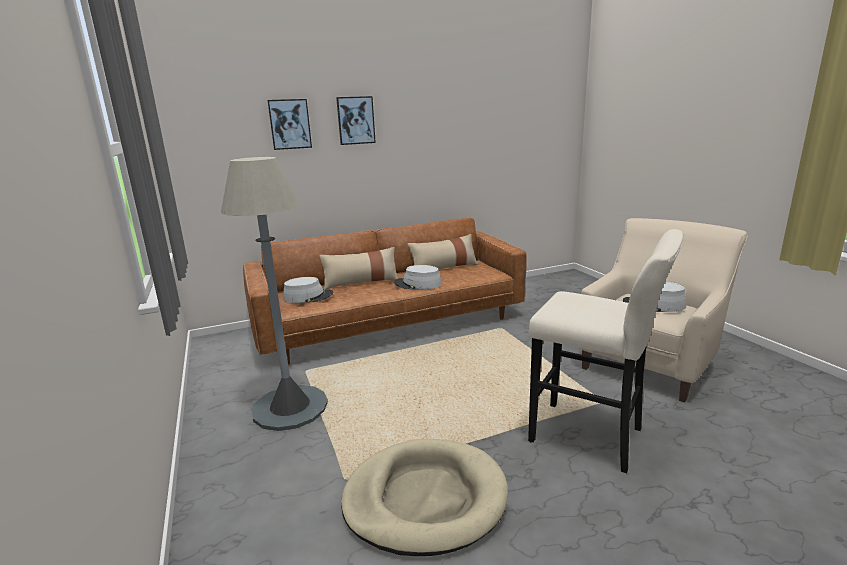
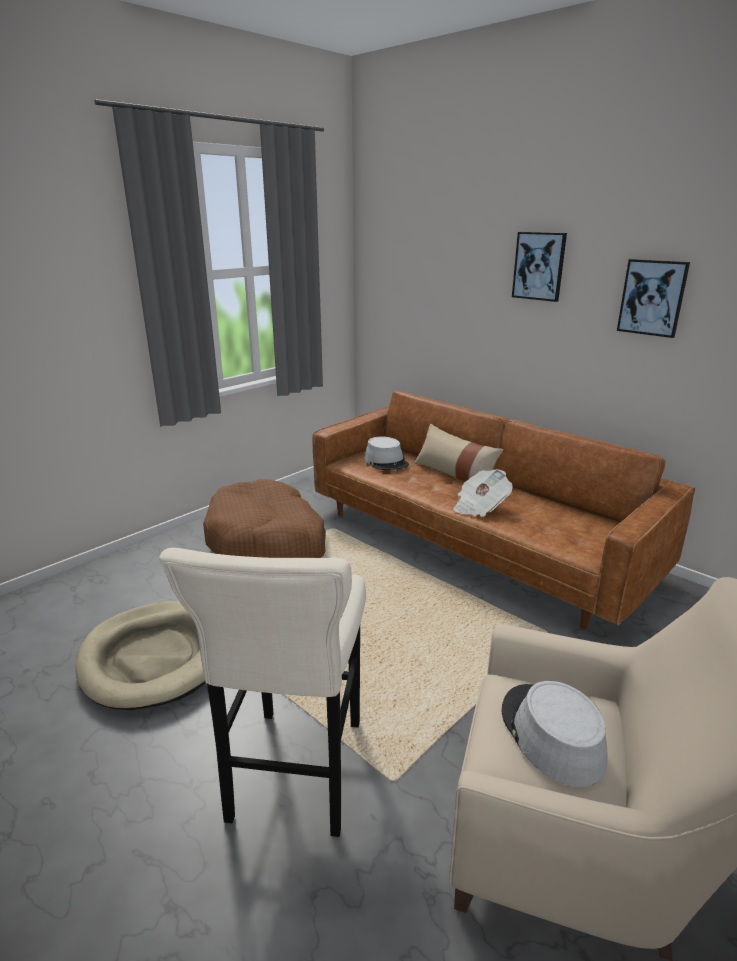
camera: 65 degrees right, 5 degrees up
grey floor lamp [221,157,328,431] -> brown dog bed [203,479,326,558]
picture [267,99,312,150] -> picture moved to [617,259,690,338]
grey hat [394,265,442,289] -> newspaper [453,469,513,517]
beige pillow [407,234,478,269] -> none

